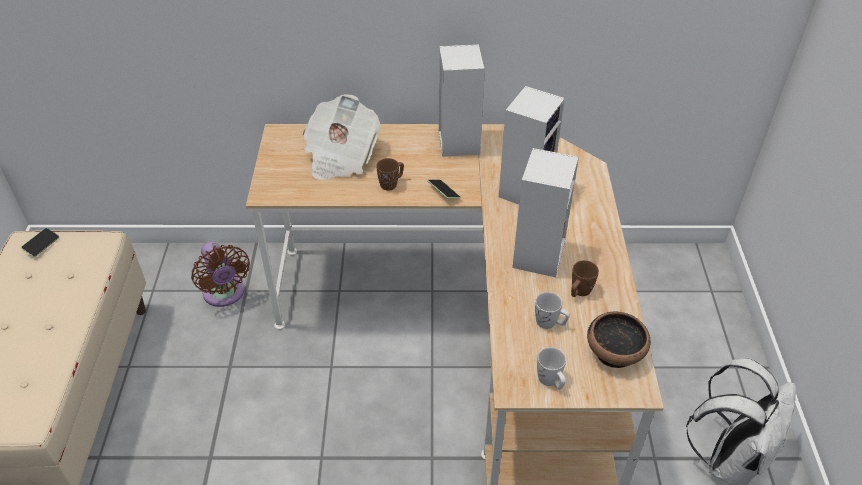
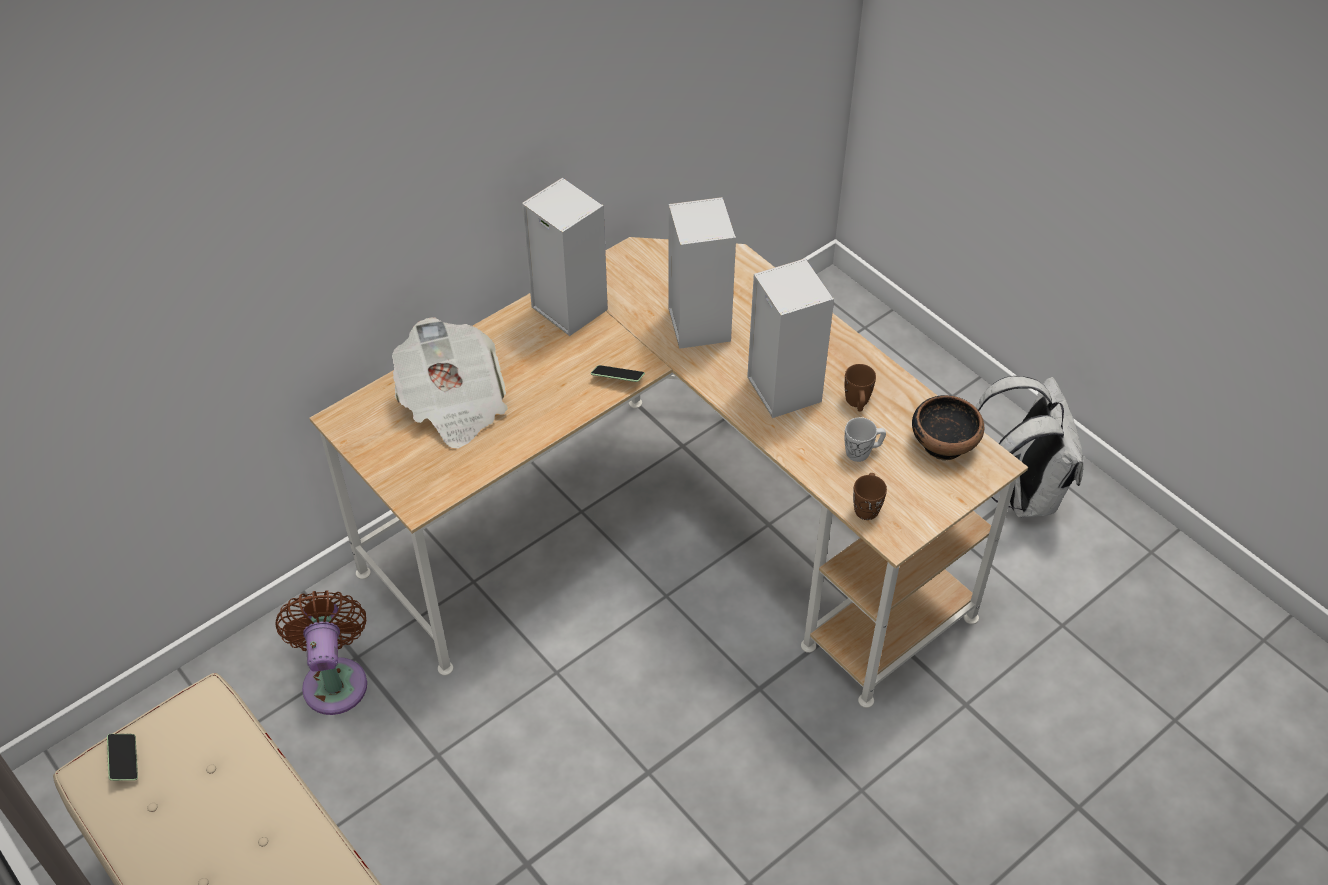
camera: 40 degrees left, 5 degrees up
brown fan [191,242,250,307] -> brown fan turned 120 degrees counterclockwise [276,590,367,715]
brown mug [376,158,404,191] -> brown mug moved to [853,473,887,520]
white mug [537,347,566,390] -> none

